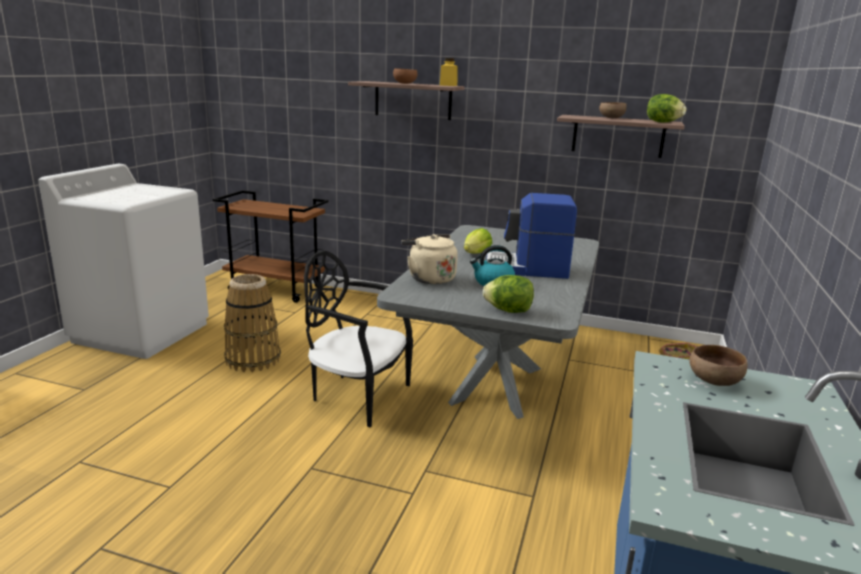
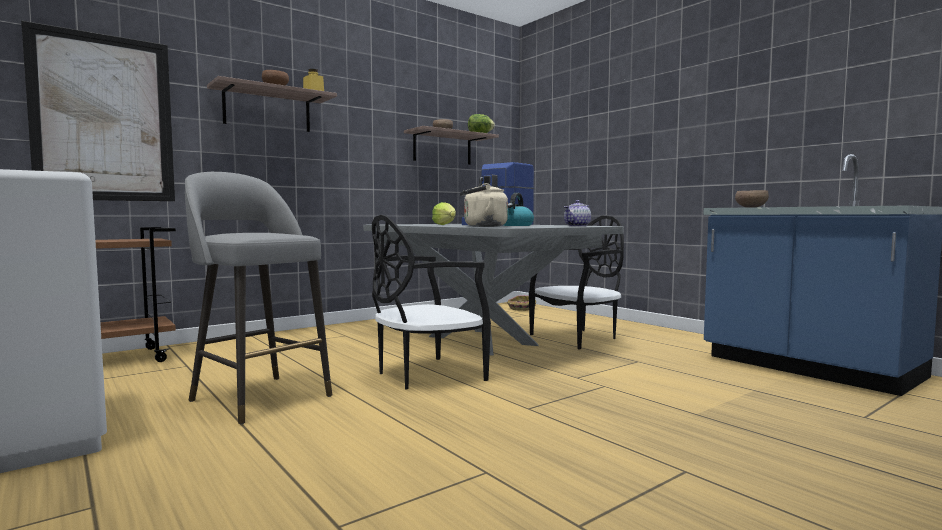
camera: 55 degrees left, 15 degrees down
basket [224,274,281,372] -> grey stool [185,172,332,424]
lettuce [483,275,534,313] -> teapot [564,200,591,227]
none -> picture [21,20,175,201]
none -> black chair [529,215,624,350]

